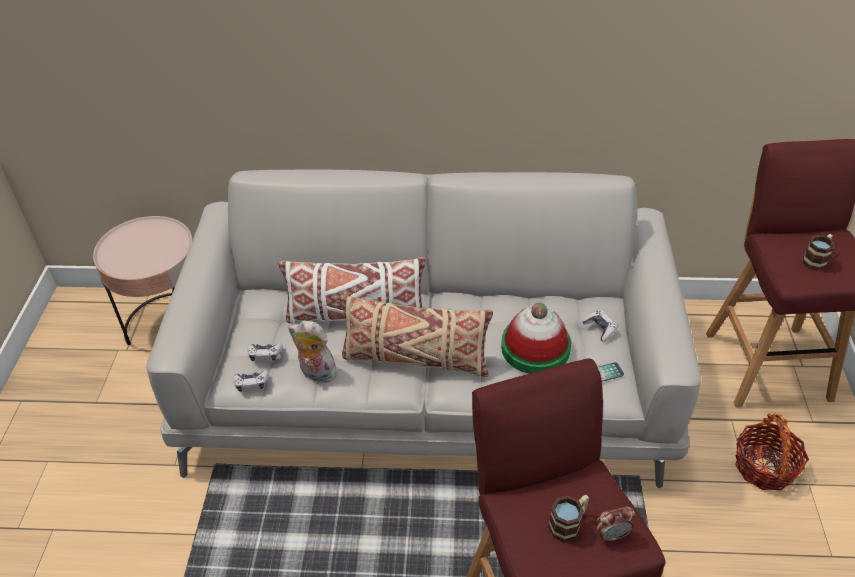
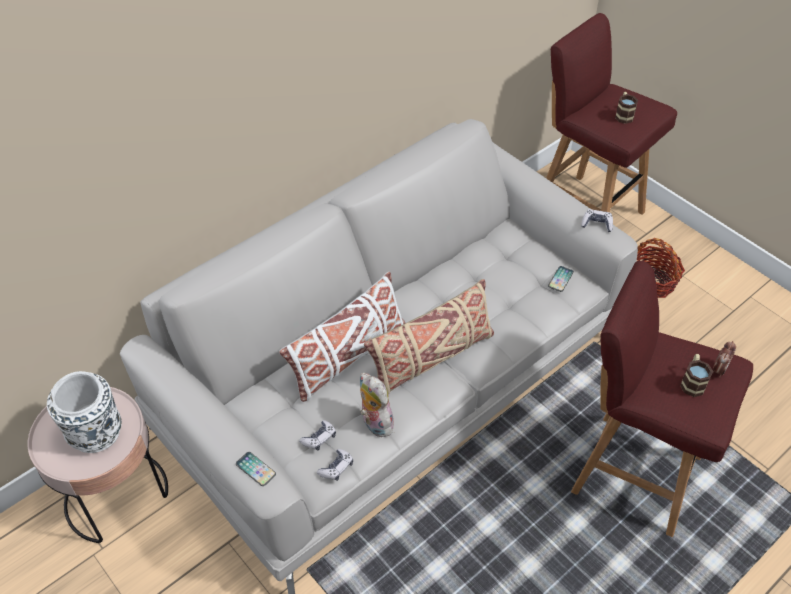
camera: 45 degrees left, 5 degrees up
plush toy [288,321,337,383] -> plush toy turned 75 degrees clockwise [360,372,394,437]
hat [501,303,571,374] -> none
game controller [582,310,618,342] -> game controller moved to [581,209,613,232]
none -> white vase [47,371,122,453]
none -> phone [236,452,276,486]

